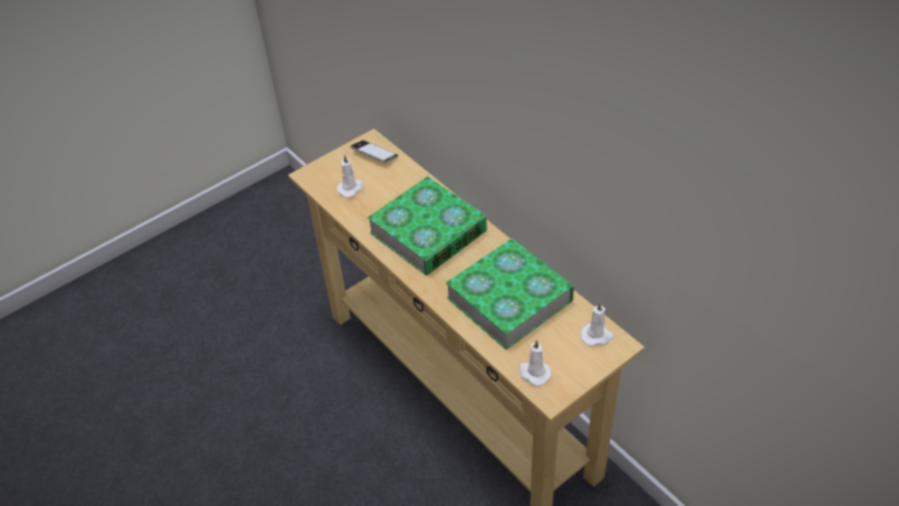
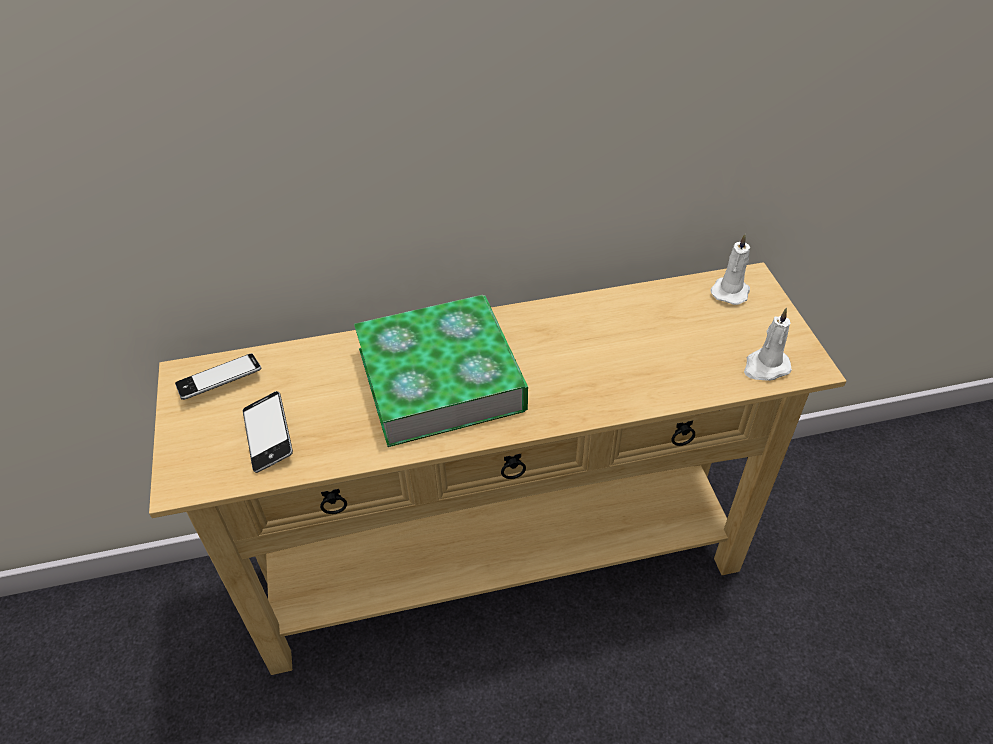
camera: 65 degrees left, 0 degrees up
white candle [337,155,363,198] -> phone [243,391,293,473]
book [446,238,574,350] -> none

